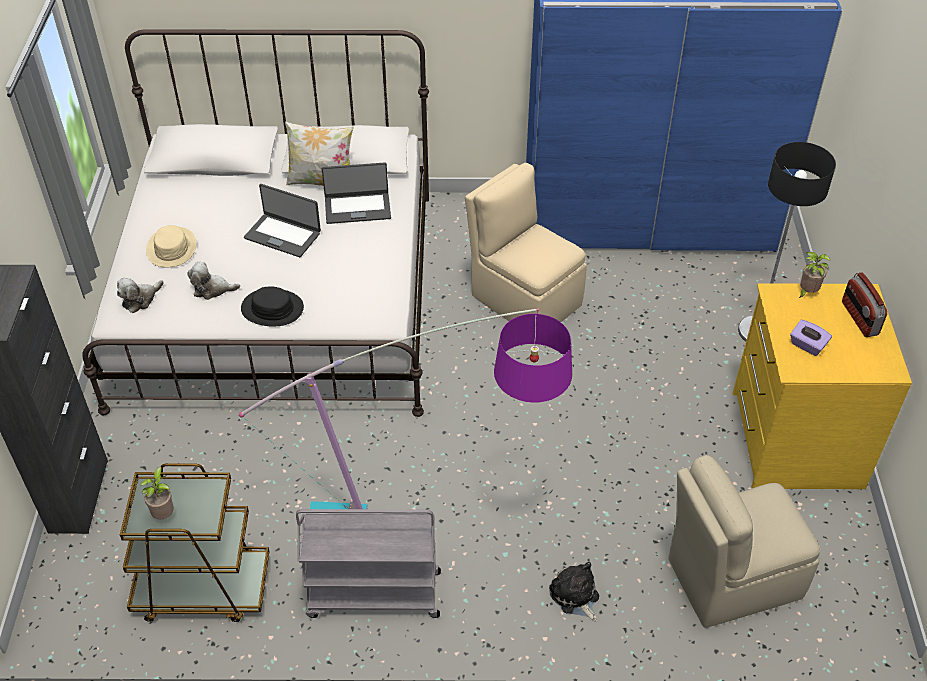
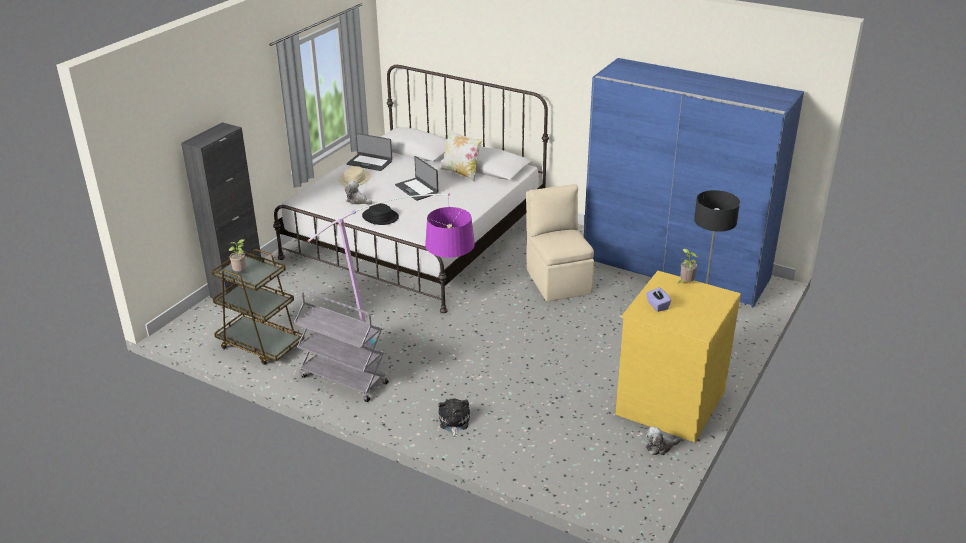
camera: 30 degrees right, 15 degrees down
plush toy [117,278,163,313] -> plush toy moved to [646,426,681,455]
laptop [322,163,391,224] -> laptop moved to [346,133,392,171]
beige chair [668,455,820,628] -> none
radio [842,272,887,337] -> none

